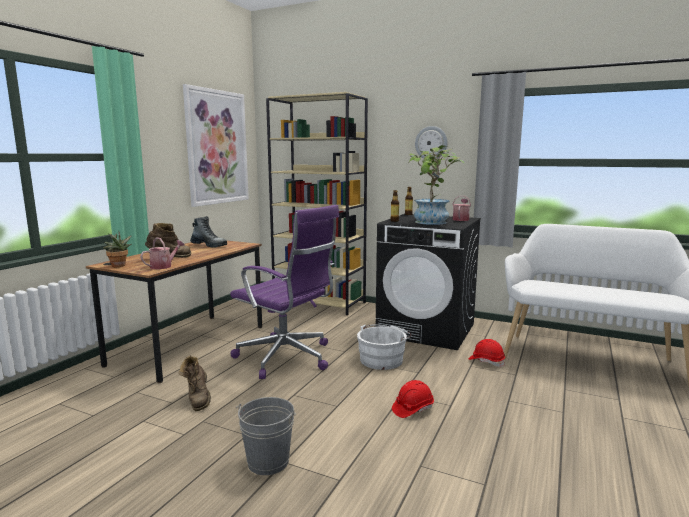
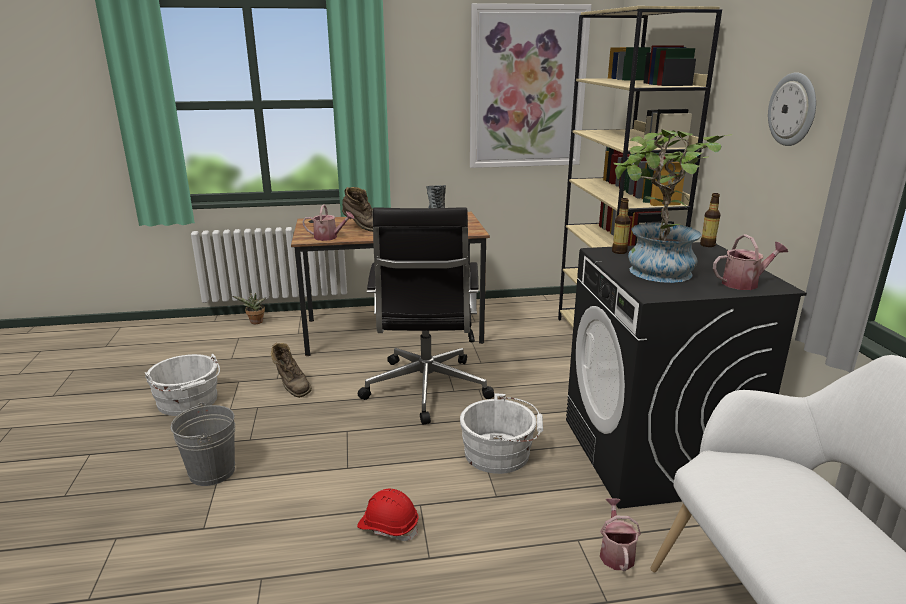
camera: 55 degrees right, 10 degrees up
potted plant [103,232,132,267] -> potted plant moved to [233,292,267,324]
brown boot [179,355,211,411] -> brown boot turned 75 degrees counterclockwise [271,342,312,398]
purple office chair [230,205,339,379] -> black office chair [358,207,494,424]
red hard hat [469,339,505,367] -> watering can [600,498,641,571]
none -> white bucket [145,354,220,416]

